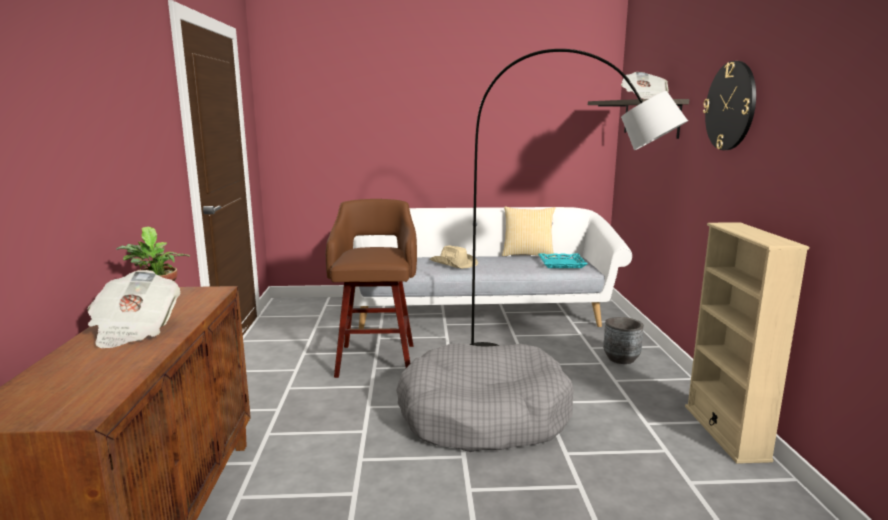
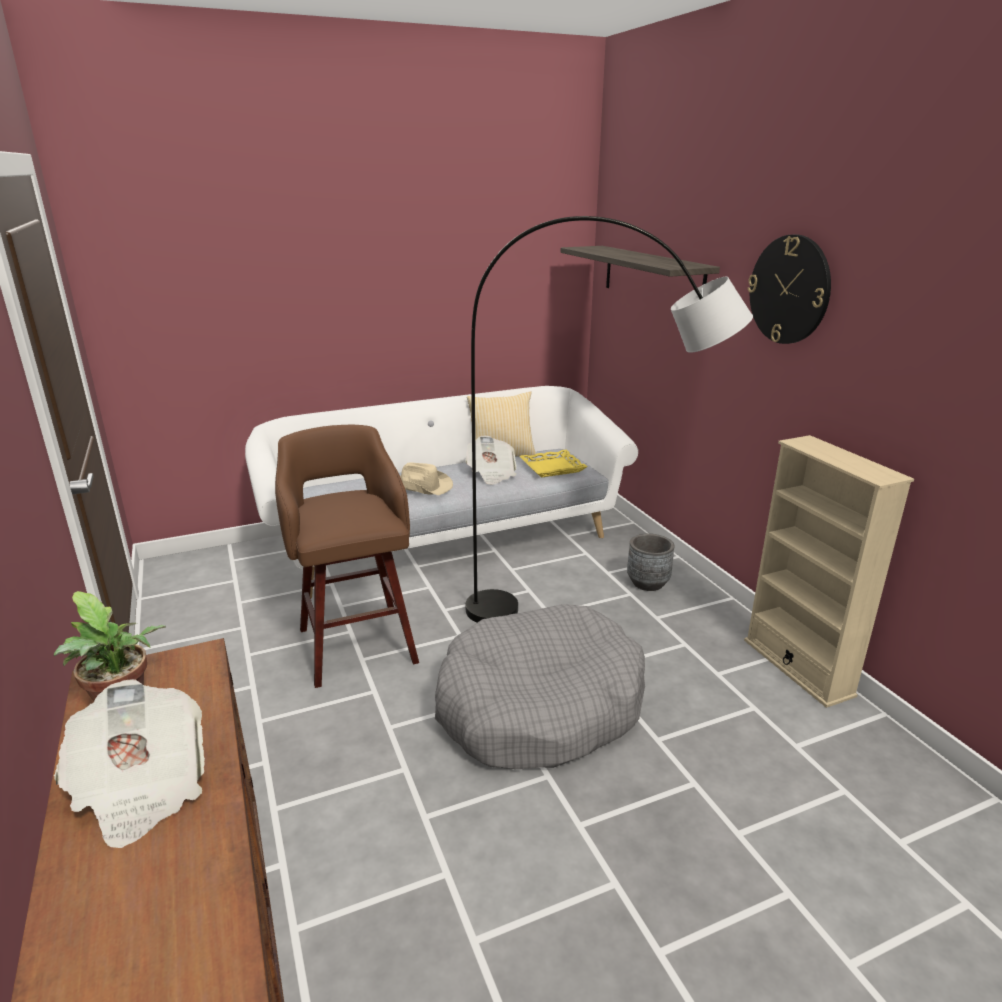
camera: 20 degrees left, 10 degrees up
turquoise tray [538,253,588,268] -> yellow tray [519,450,588,478]
newspaper [621,72,669,99] -> newspaper moved to [465,436,517,485]

